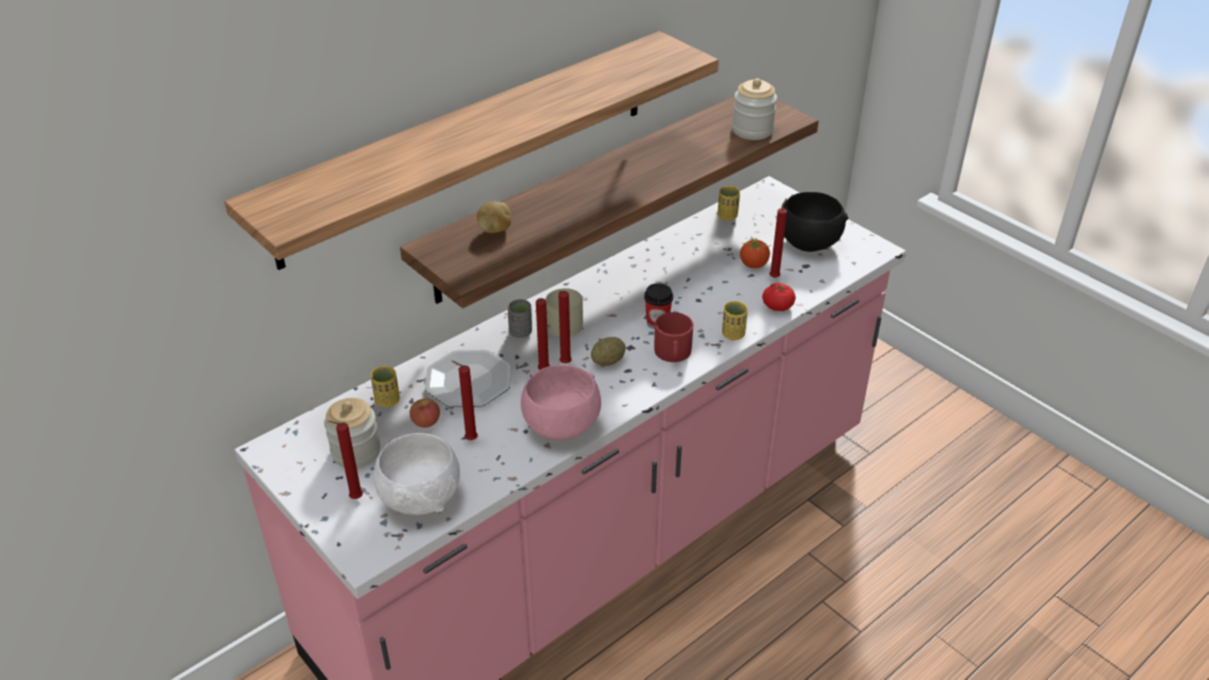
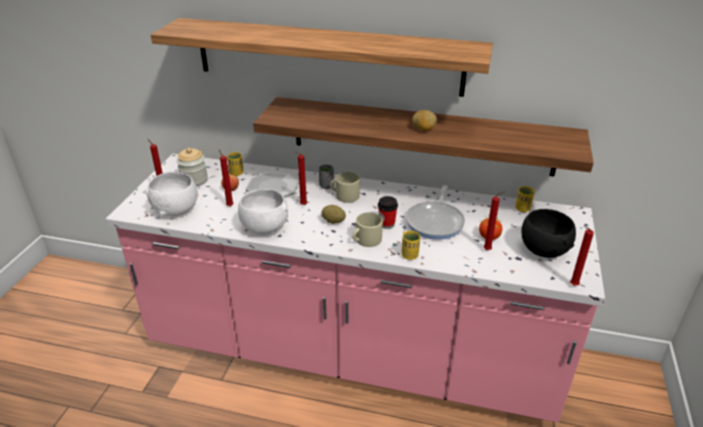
camera: 55 degrees right, 5 degrees down
potato [477,201,511,233] -> potato moved to [412,110,437,131]
pink bowl [521,365,601,440] -> white bowl [238,189,288,235]
red candle [558,291,572,363] -> red candle moved to [570,226,594,286]
red mug [654,312,693,362] -> beige mug [352,212,383,247]
jar [732,78,777,140] -> none
tomato [762,283,796,311] -> none
none -> frying pan [406,185,465,240]

